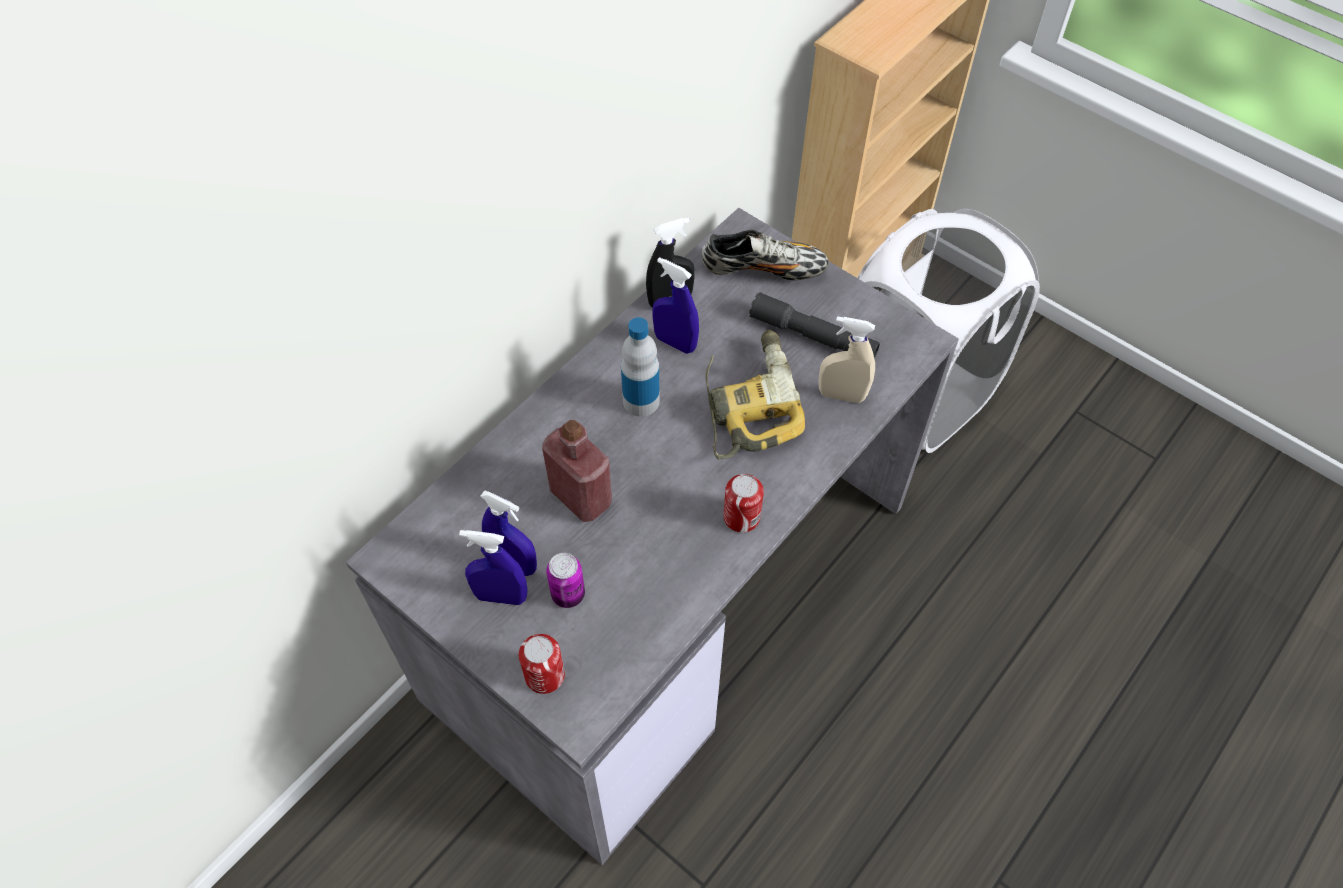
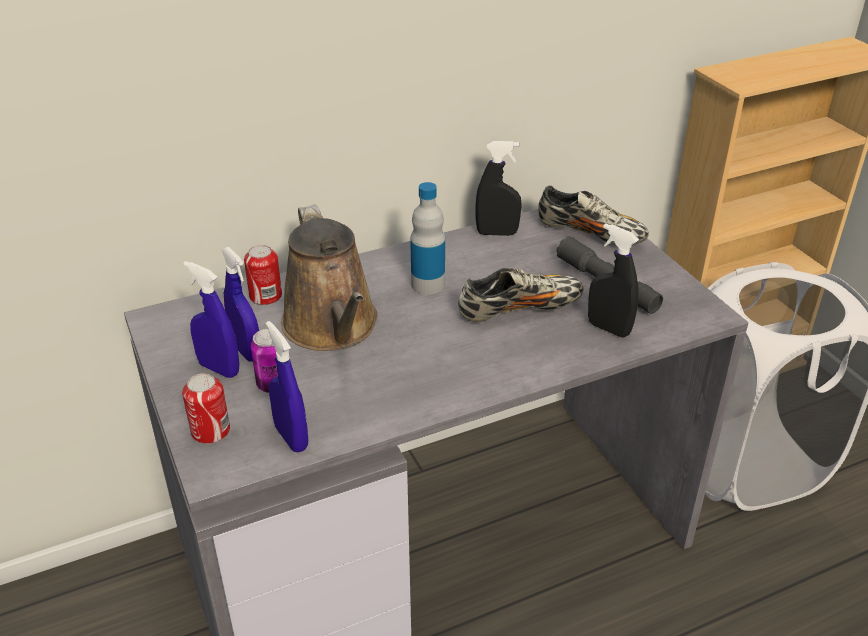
camera: 25 degrees right, 20 degrees down
red bottle [542,420,612,522] -> brown watering can [281,204,378,351]
blue spray bottle [653,257,699,354] -> blue spray bottle moved to [266,321,308,452]
power drill [706,330,805,459] -> shoe [458,268,583,322]
can [723,474,764,533] -> can moved to [244,245,282,305]
beige spray bottle [818,316,875,403] -> black spray bottle [588,223,639,337]

